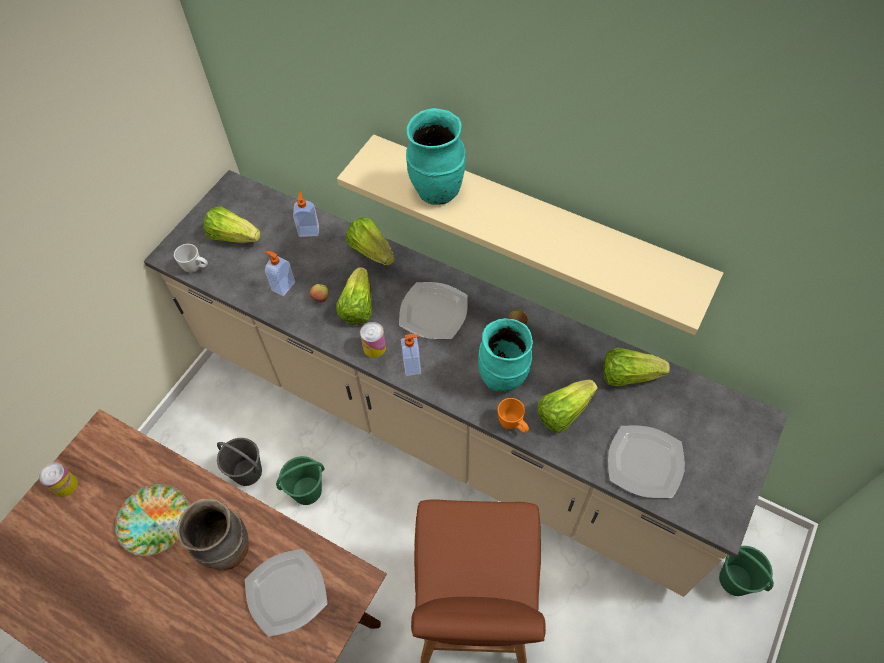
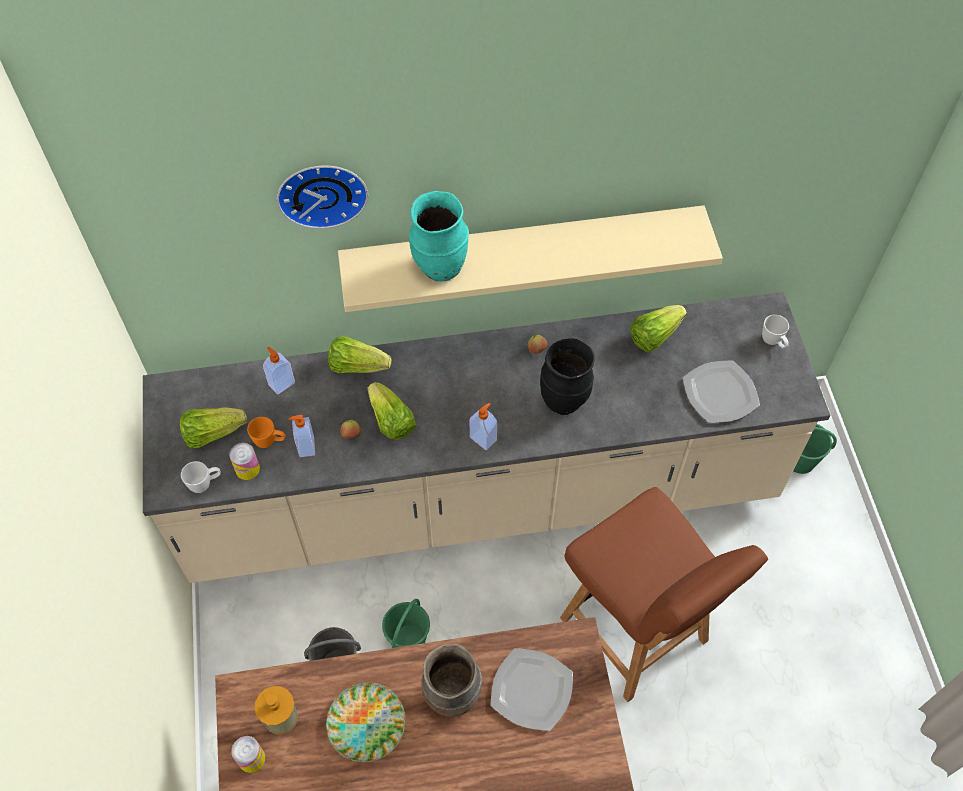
camera: 40 degrees left, 0 degrees up
can [360,322,386,358] -> can moved to [229,443,260,480]
plate [399,282,468,339] -> none
turquoise vase [478,318,533,392] -> black vase [540,338,595,415]
orange mug [498,398,529,433] -> orange mug moved to [247,417,286,448]
lettuce [537,379,598,433] -> none
none -> soap dispenser [254,686,298,735]
none -> wall clock [277,165,368,229]
none -> white mug [762,315,789,348]

